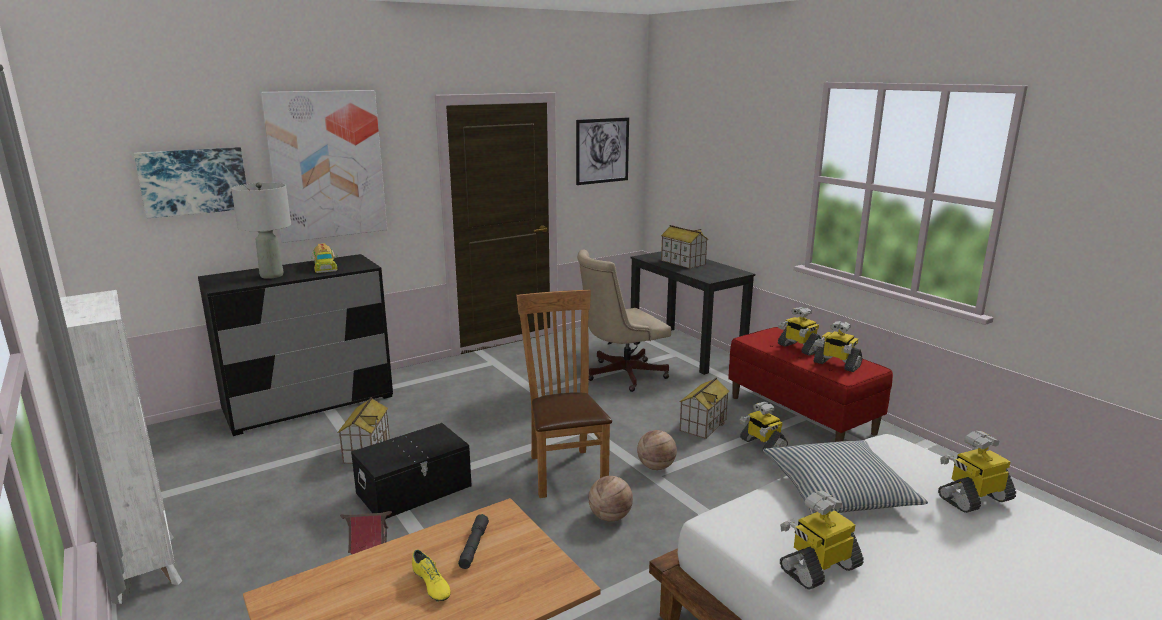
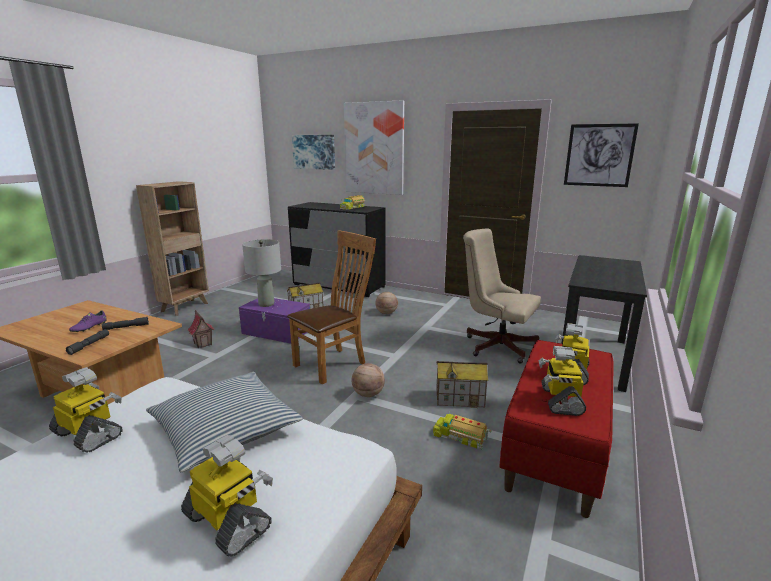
camera: 60 degrees right, 0 degrees up
white bookcase [60,290,182,604] -> brown bookcase [136,181,209,316]
grey table lamp [231,182,291,279] -> grey table lamp moved to [242,239,281,307]
black storage box [351,423,472,519] -> purple storage box [239,298,310,344]
yellow shoe [412,550,451,602] -> purple shoe [69,310,107,333]
basketball [589,476,633,522] -> basketball moved to [375,292,398,314]
toy house [661,225,708,269] -> none
toy robot [740,402,788,452] -> toy truck [433,411,492,449]
none -> grey flashlight [66,329,109,355]

